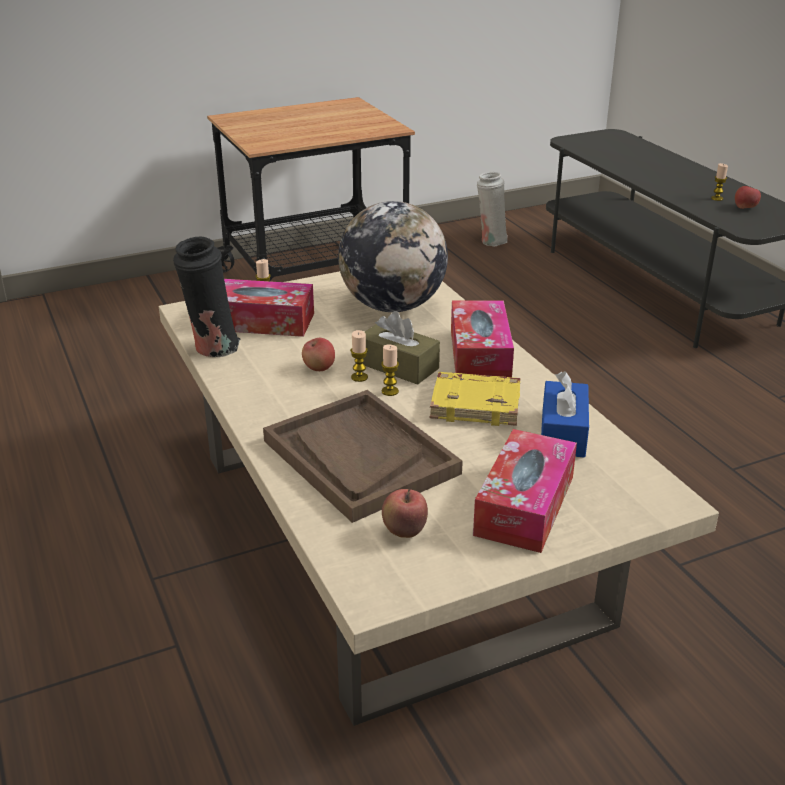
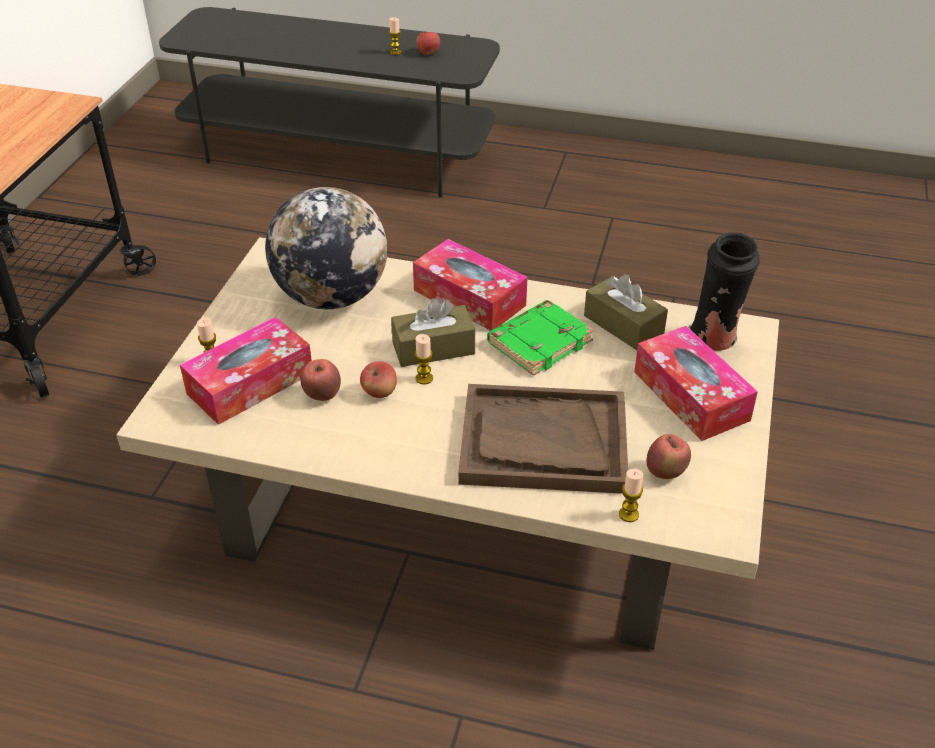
camera: 50 degrees left, 10 degrees up
black vase [173,237,241,357] -> black vase moved to [689,232,760,351]
candle [381,345,399,396] -> candle moved to [619,469,643,522]
yellow book [430,372,520,426] -> green book [487,300,594,376]
white vase [477,172,508,246] -> none
blue tissue box [541,371,589,458] -> brown tissue box [584,274,668,350]
none -> apple [300,359,341,401]

